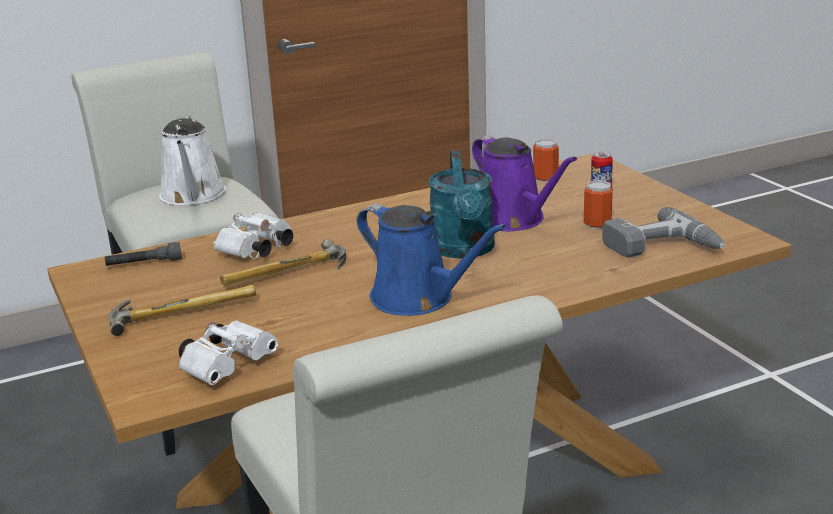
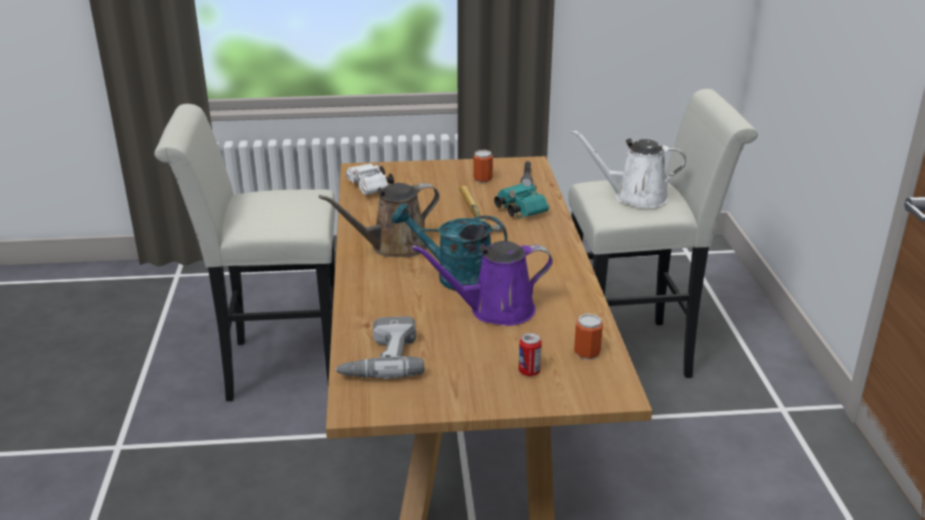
camera: 110 degrees right, 5 degrees up
hammer [108,284,256,336] -> none
white binoculars [213,212,293,259] -> turquoise binoculars [494,183,549,218]
blue watering can [357,204,506,316] -> brown watering can [319,183,439,257]
can [584,180,613,229] -> can moved to [473,150,493,183]

